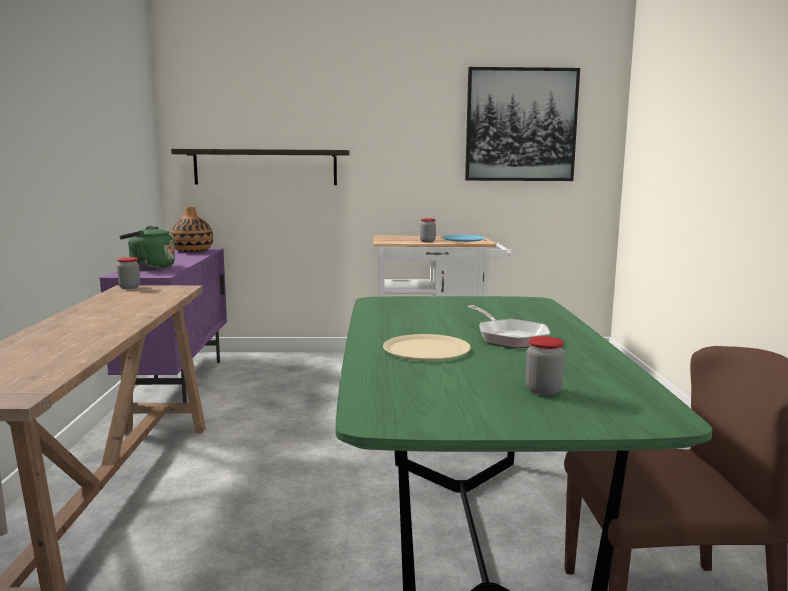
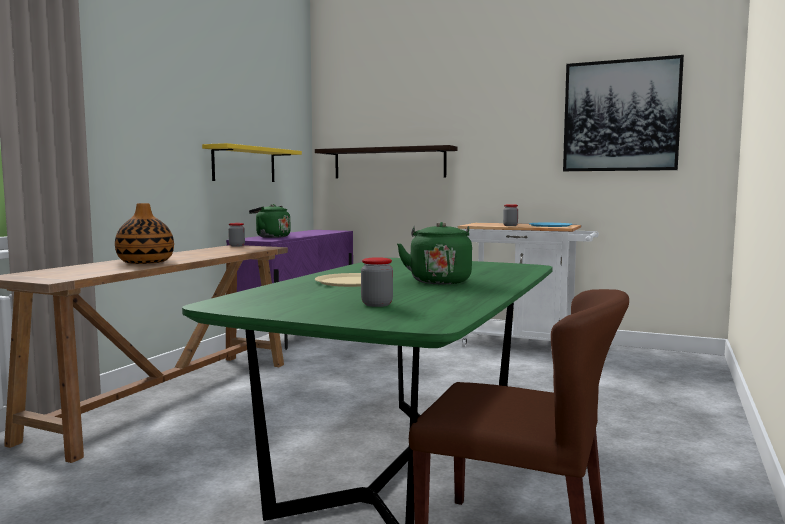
camera: 25 degrees right, 5 degrees down
vase [170,207,213,252] -> vase moved to [115,203,174,264]
frying pan [467,305,550,348] -> green kettle [397,222,472,284]
none -> yellow shelf [202,143,302,182]

